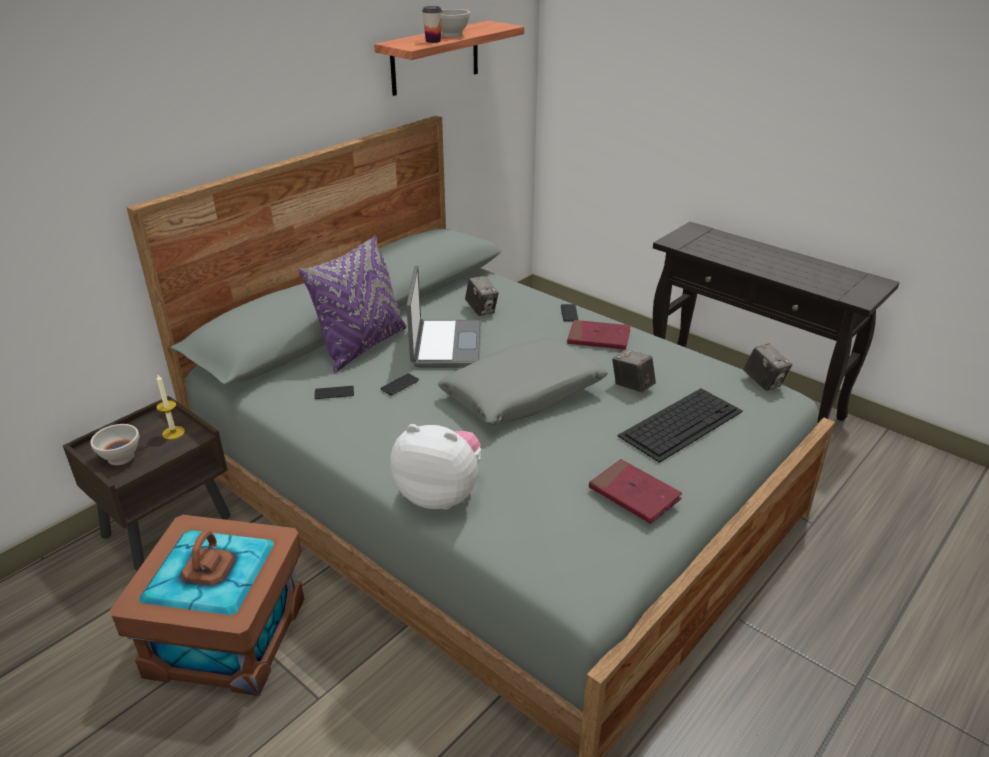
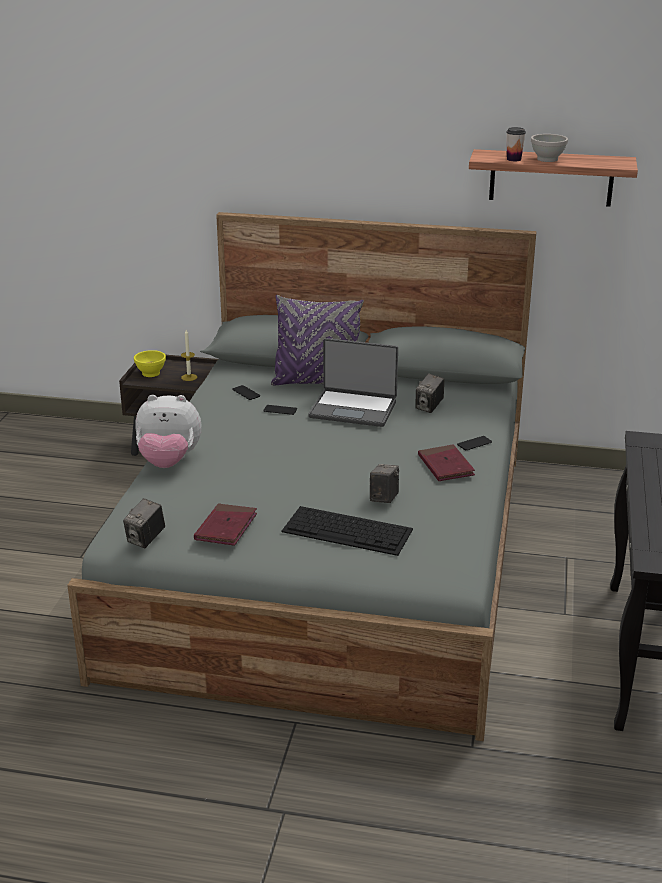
camera: 60 degrees right, 5 degrees down
white bowl [90,424,140,465] -> yellow bowl [134,350,166,377]
brown storage box [110,515,304,696] -> none
plush toy [390,424,481,510] -> plush toy turned 105 degrees clockwise [135,395,202,468]
laptop [406,266,481,368] -> laptop turned 45 degrees clockwise [308,338,398,427]
grey pillow [438,338,608,425] -> none
camera [743,343,792,391] -> camera moved to [123,498,165,548]

